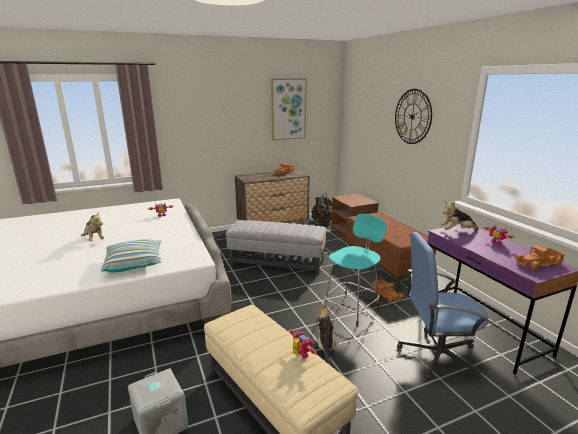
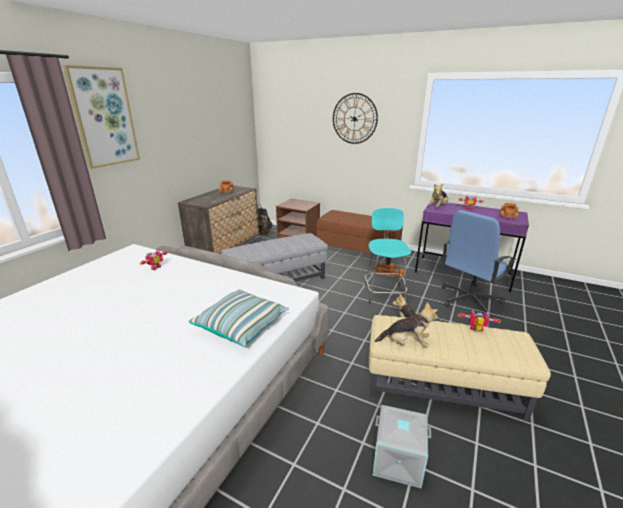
camera: 40 degrees left, 5 degrees up
plush toy [81,212,104,241] -> plush toy moved to [375,302,438,347]
picture [271,78,307,140] -> picture moved to [63,65,140,169]

